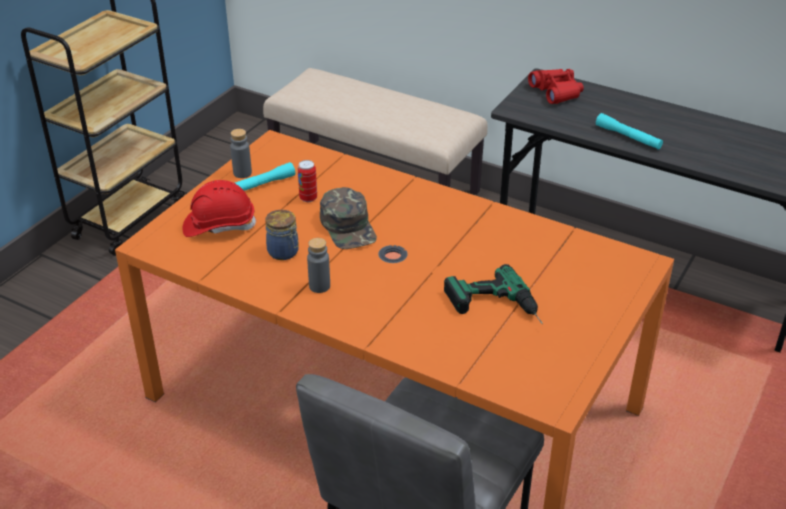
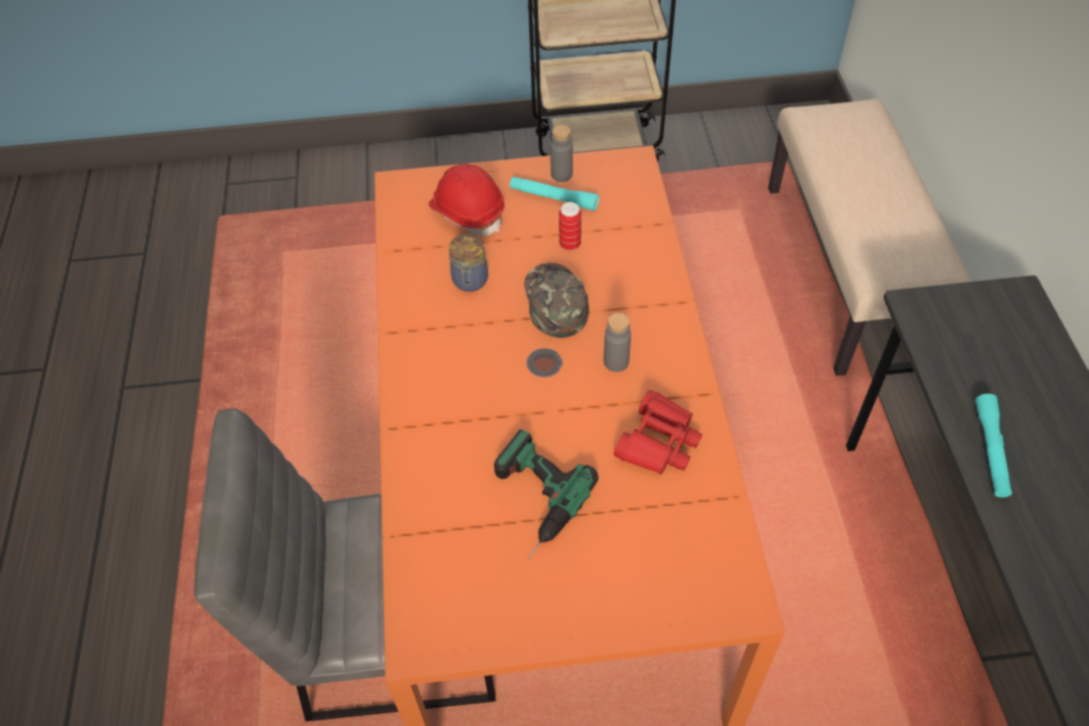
camera: 55 degrees right, 15 degrees up
grey bottle [307,238,330,293] -> grey bottle moved to [604,313,631,372]
green cap [320,187,377,249] -> green cap turned 135 degrees clockwise [524,263,589,338]
red binoculars [528,69,584,104] -> red binoculars moved to [614,390,702,474]

